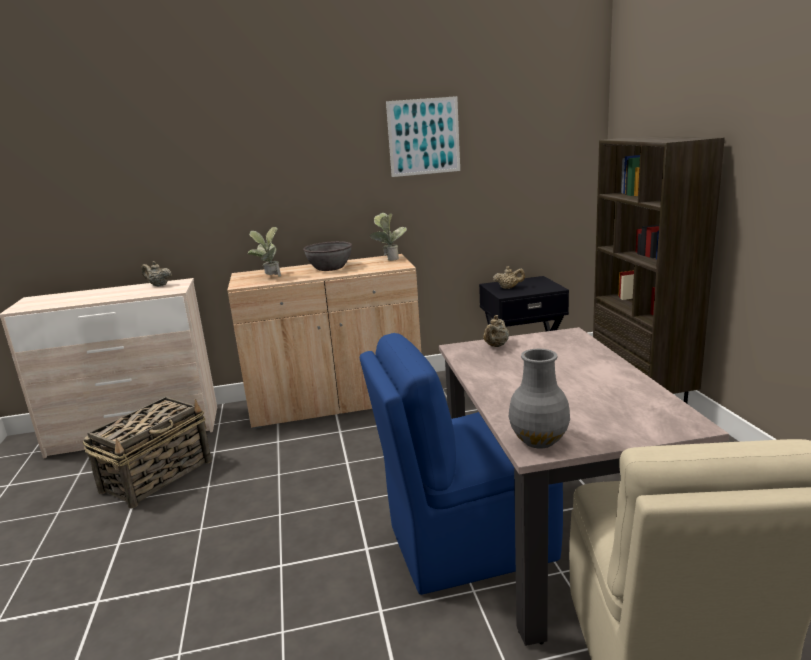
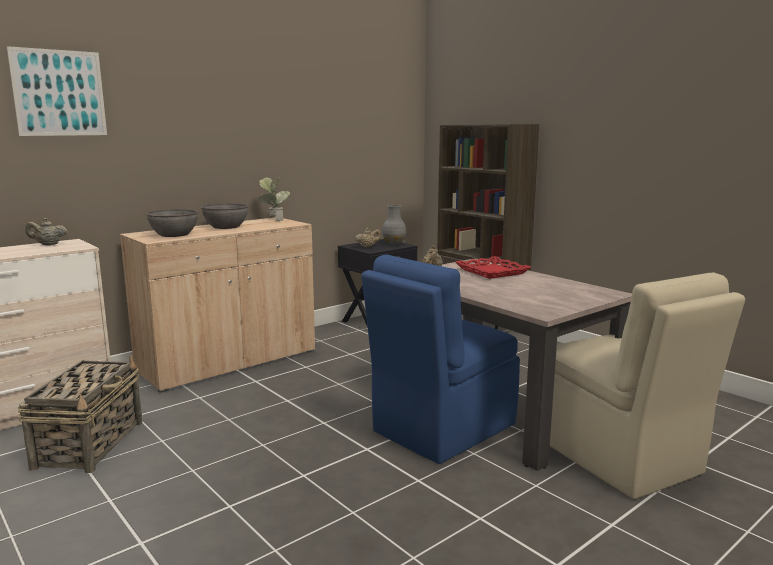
camera: 30 degrees left, 5 degrees down
potted plant [247,227,281,277] -> grey bowl [146,209,199,237]
picture [386,96,460,177] -> picture moved to [7,46,107,136]
grey vase [509,349,570,449] -> grey vase moved to [382,205,406,245]
none -> red tray [455,256,532,279]

